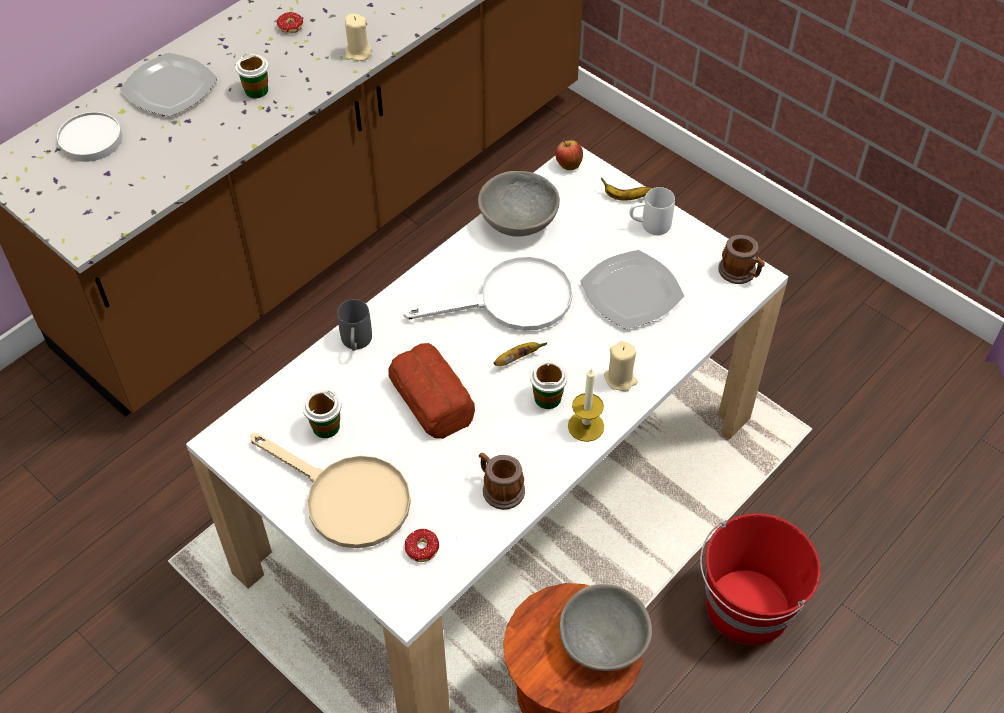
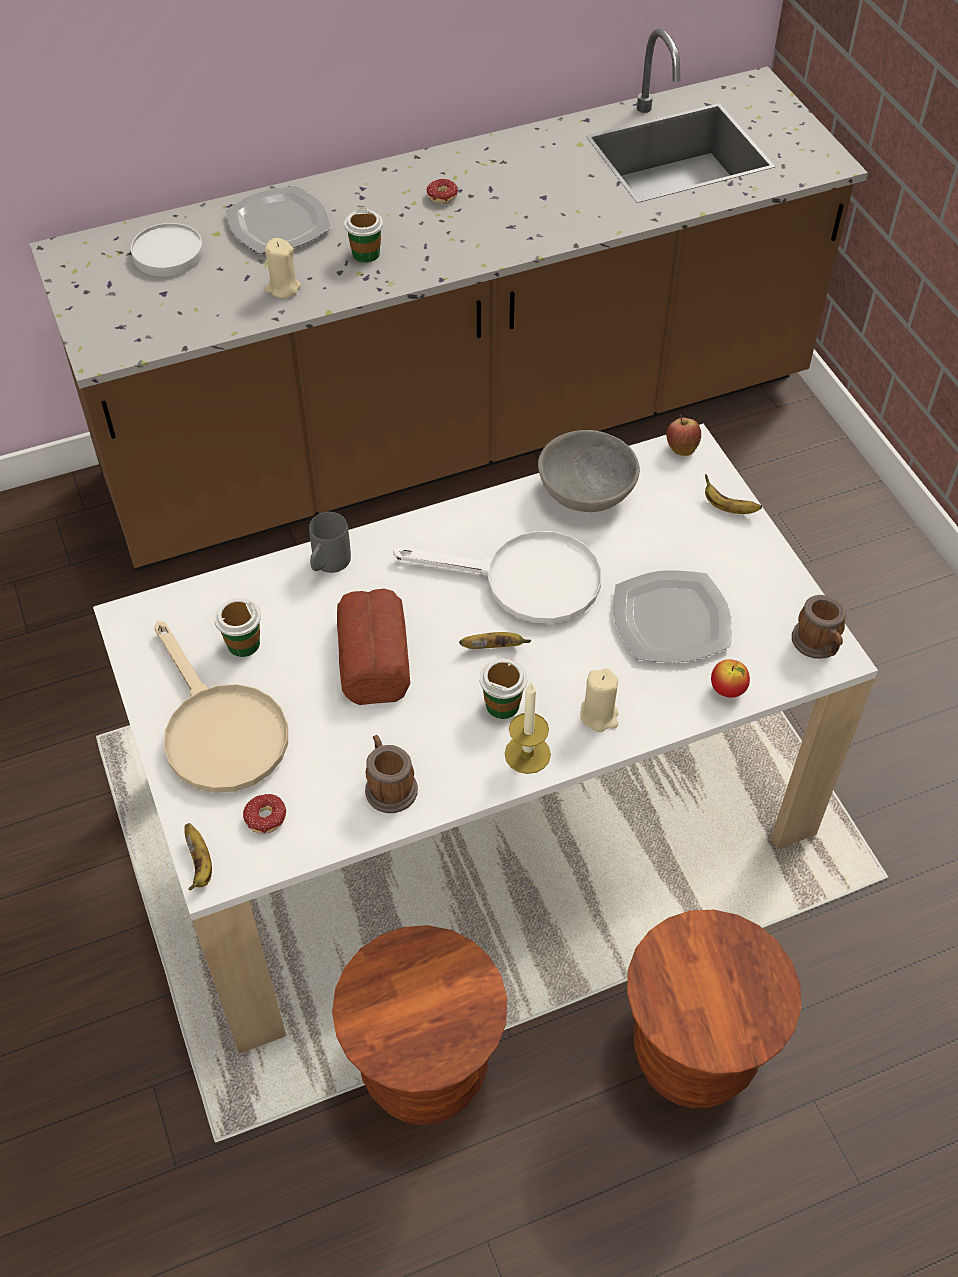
camera: 25 degrees right, 0 degrees up
beige candle [345,14,372,61] -> beige candle moved to [265,238,301,298]
grey bowl [559,584,652,671] -> none
white mug [630,187,675,235] -> none
red bucket [700,513,821,646] -> brown stool [627,910,801,1108]
none -> banana [184,823,212,890]
none -> apple [711,659,750,698]

